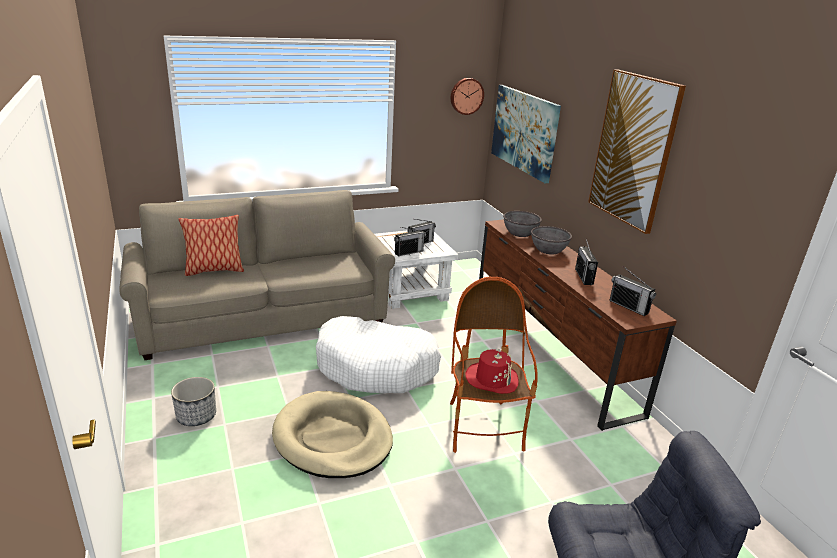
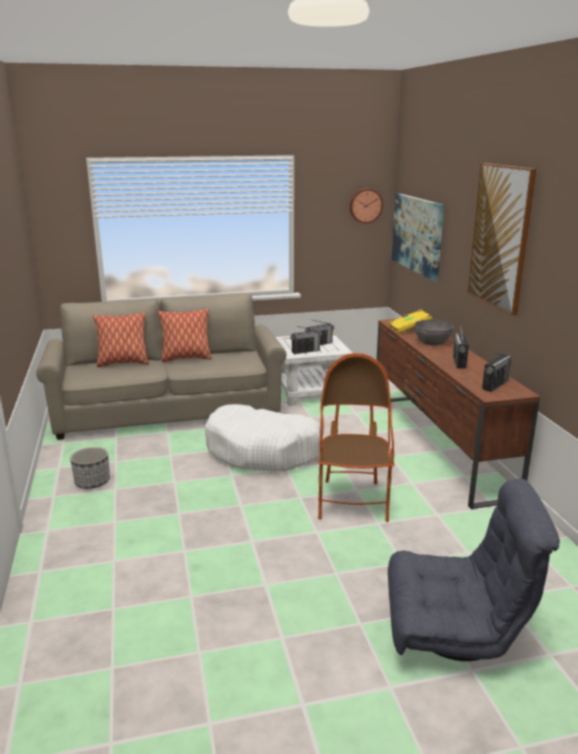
camera: 10 degrees right, 5 degrees down
beige dog bed [272,391,393,478] -> none
red hat [465,349,519,394] -> none
grey bowl [503,211,542,237] -> yellow book [388,309,432,333]
radio [609,266,656,316] -> radio turned 105 degrees counterclockwise [482,353,512,392]
none -> pillow [158,309,212,362]

